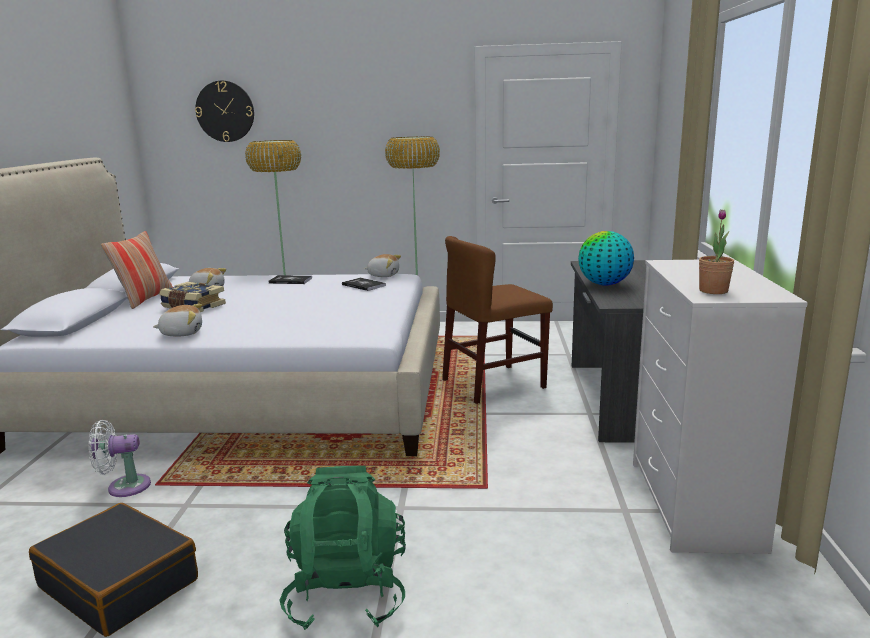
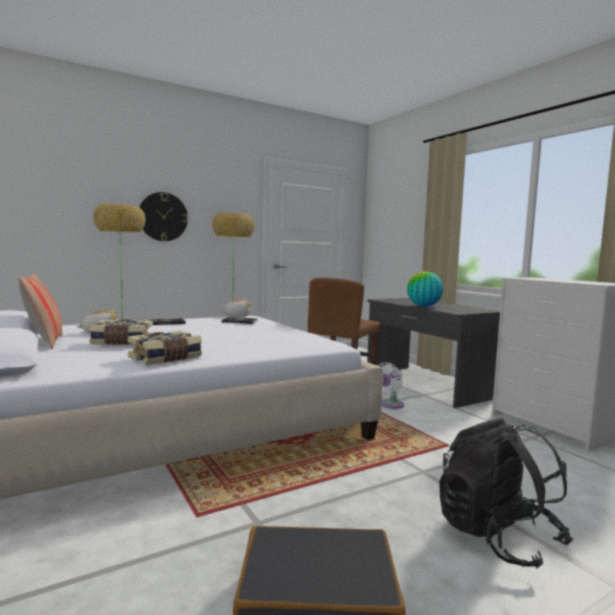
camera: 35 degrees left, 10 degrees down
white fan [88,420,151,497] -> white fan moved to [378,363,404,409]
plush toy [153,304,202,336] -> book [128,331,202,365]
wall clock [195,81,254,142] -> wall clock moved to [140,192,188,241]
green backpack [279,466,406,630] -> black backpack [439,418,573,569]
potted plant [699,210,734,294] -> none

